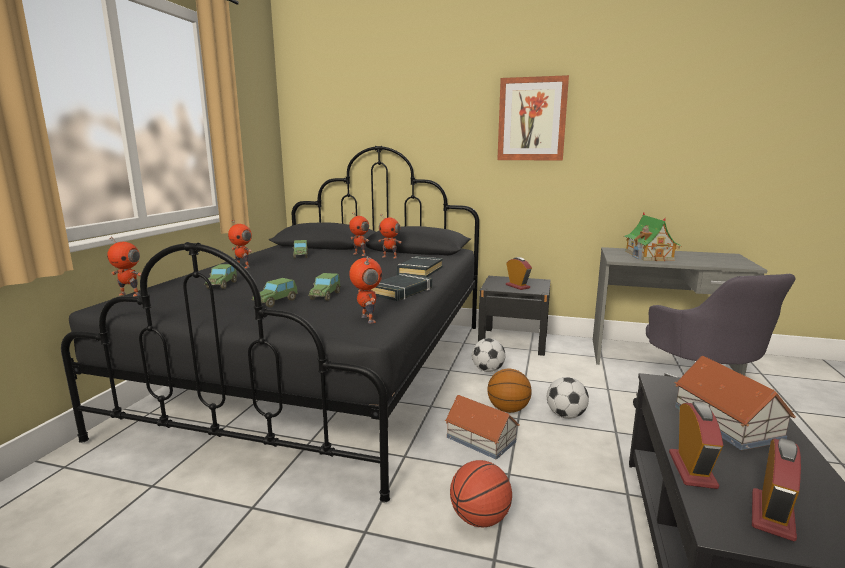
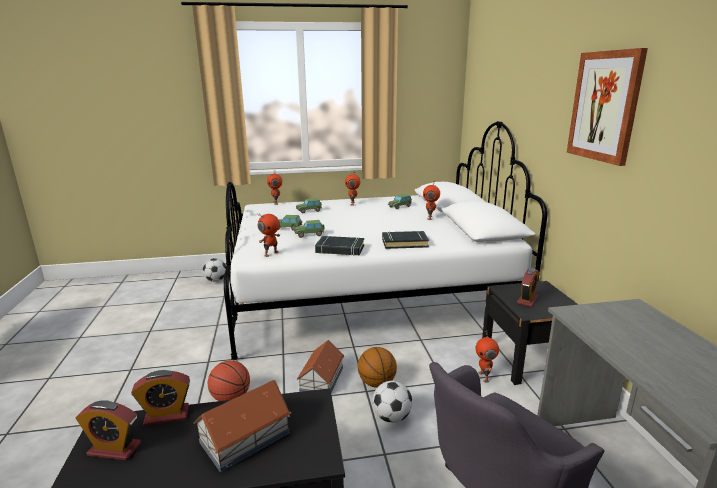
camera: 65 degrees right, 5 degrees up
black bed [61,146,479,502] -> white bed [224,121,547,360]
toy robot [378,214,402,258] -> toy robot moved to [476,331,499,383]
football [472,338,506,372] -> football moved to [203,258,226,282]
toy house [624,212,682,261] -> none

